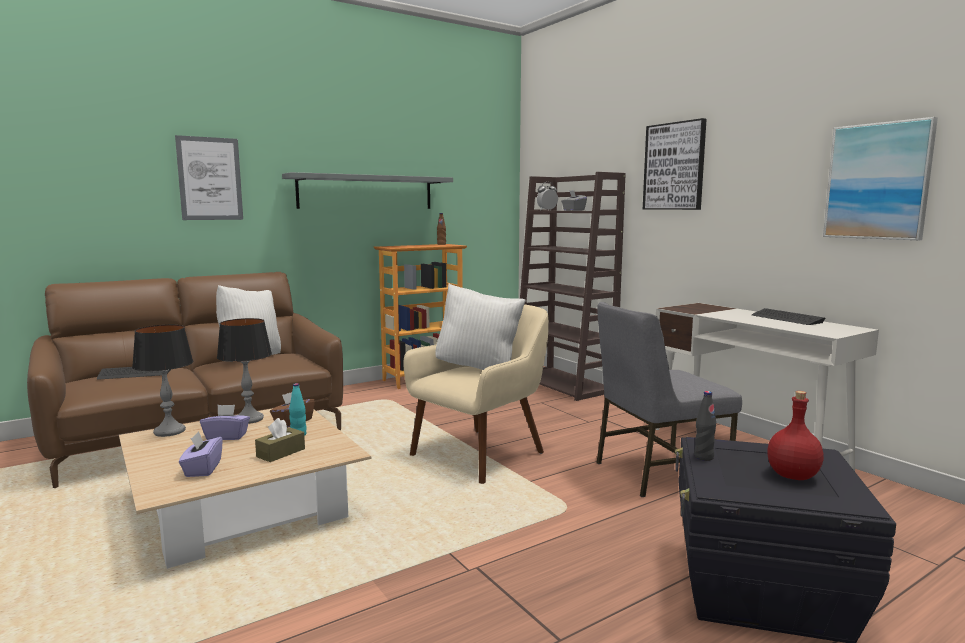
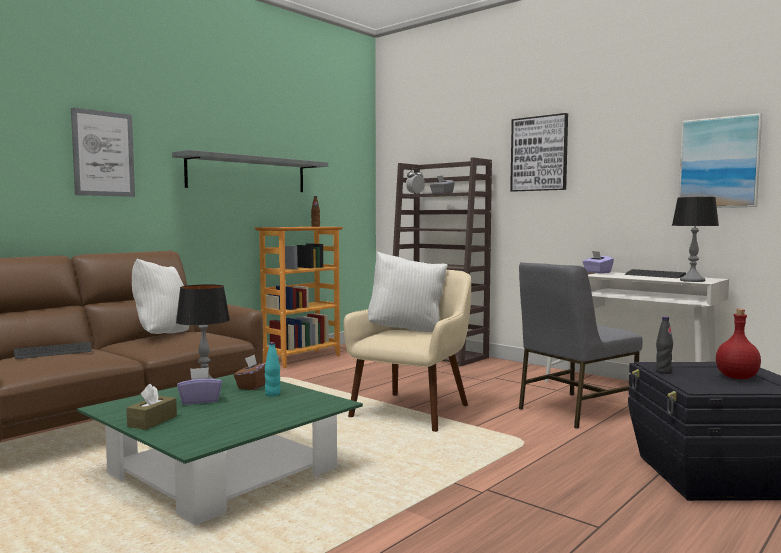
camera: 15 degrees left, 5 degrees down
beige coffee table [119,408,371,569] -> green coffee table [77,374,363,525]
table lamp [132,325,193,437] -> table lamp moved to [672,197,719,282]
purple tissue box [179,431,223,477] -> purple tissue box moved to [582,251,614,273]
brown tissue box [255,418,305,462] -> brown tissue box moved to [126,384,177,430]

